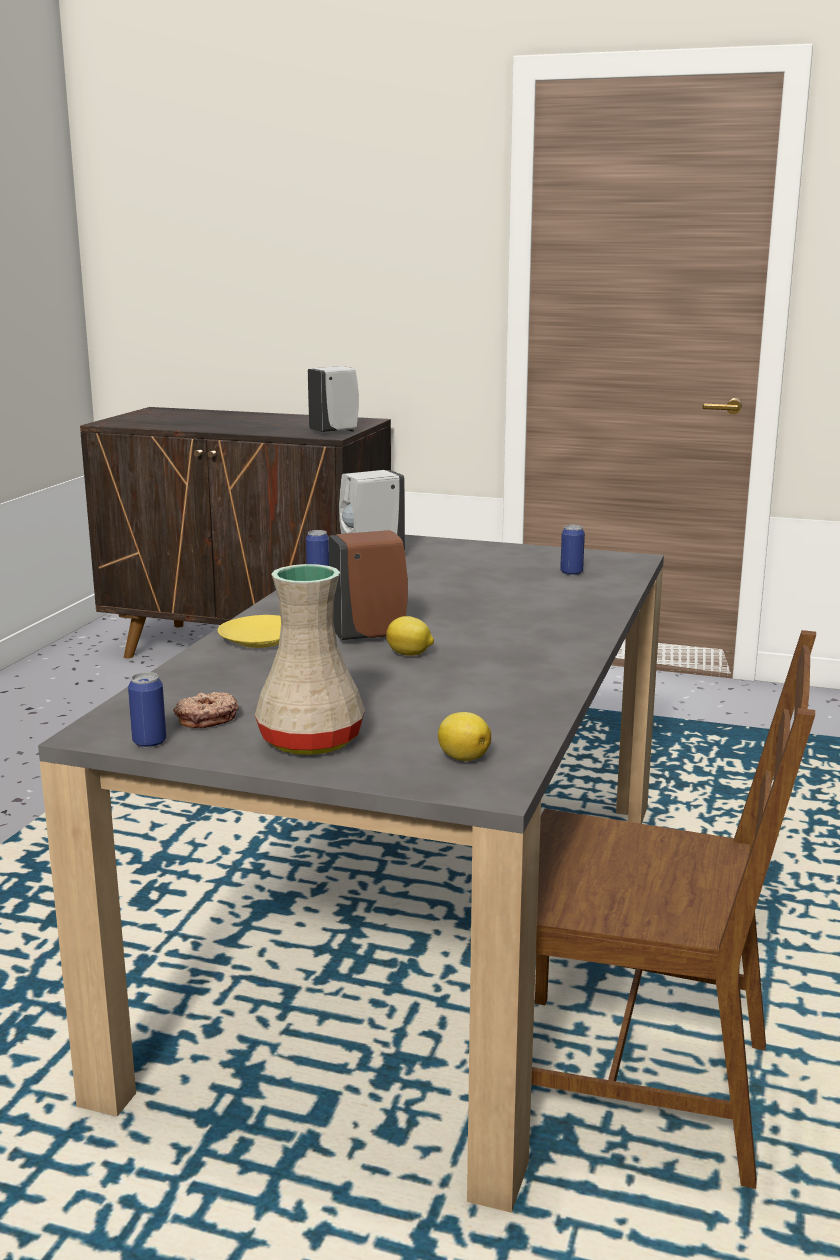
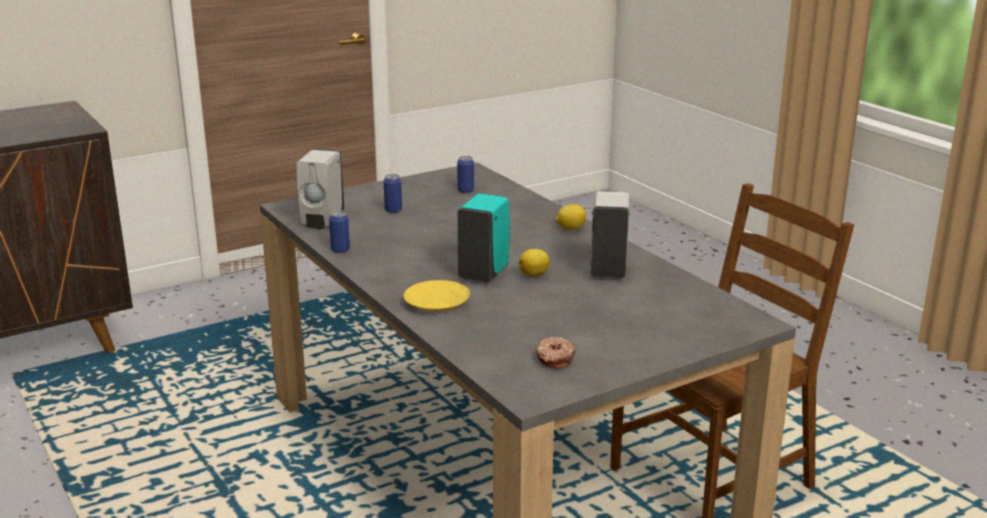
camera: 50 degrees left, 5 degrees up
can [128,672,166,748] -> can moved to [384,174,402,213]
beige vase [255,564,365,755] -> none
white soap dispenser [308,366,359,432] -> white soap dispenser moved to [591,191,630,278]
brown soap dispenser [329,530,408,640] -> turquoise soap dispenser [457,194,510,282]
lemon [438,712,491,761] -> lemon moved to [555,204,586,230]

